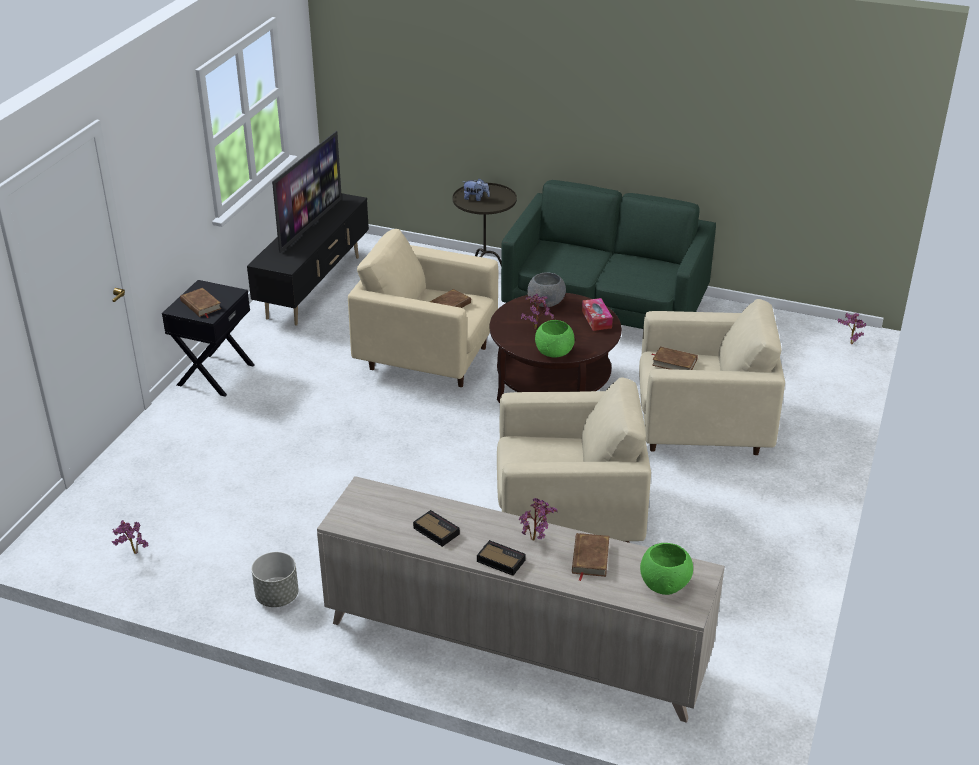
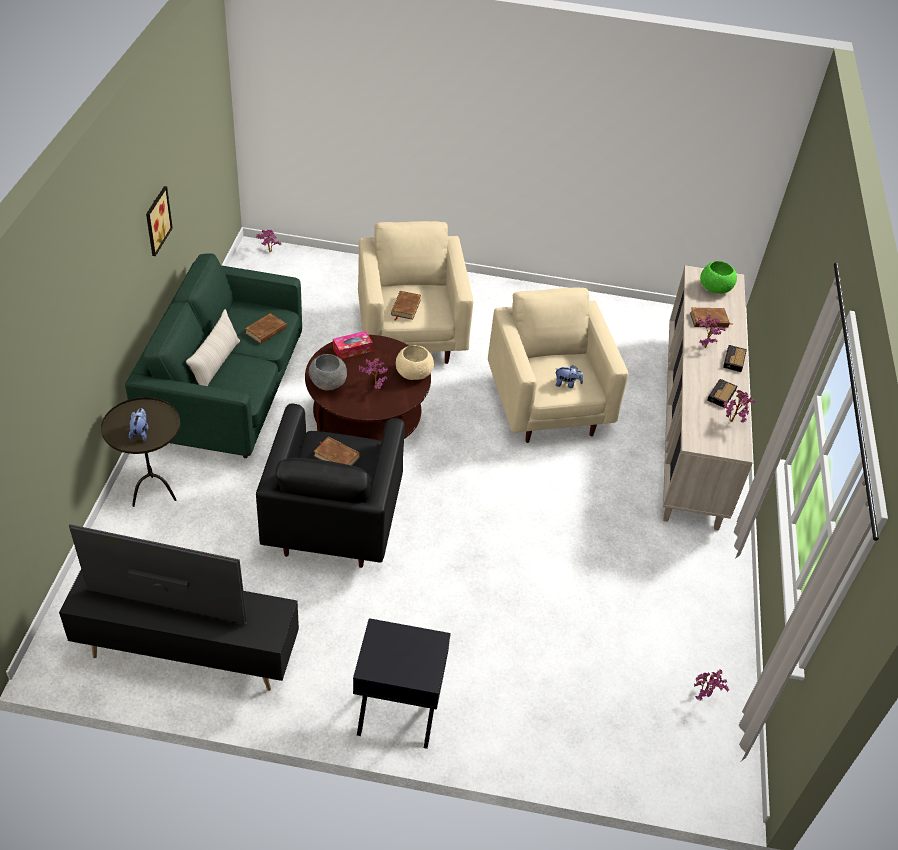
camera: 105 degrees left, 10 degrees up
brown book [180,288,222,318] -> brown book moved to [245,313,287,344]
grey planter [252,552,299,607] -> none
beige armchair [348,229,498,387] -> black armchair [256,404,405,568]
green bowl [535,320,575,358] -> beige bowl [396,345,434,380]
none -> picture [146,186,173,256]
none -> beige pillow [186,309,240,386]
none -> plush toy [556,365,583,388]
none -> potted plant [722,390,755,422]

